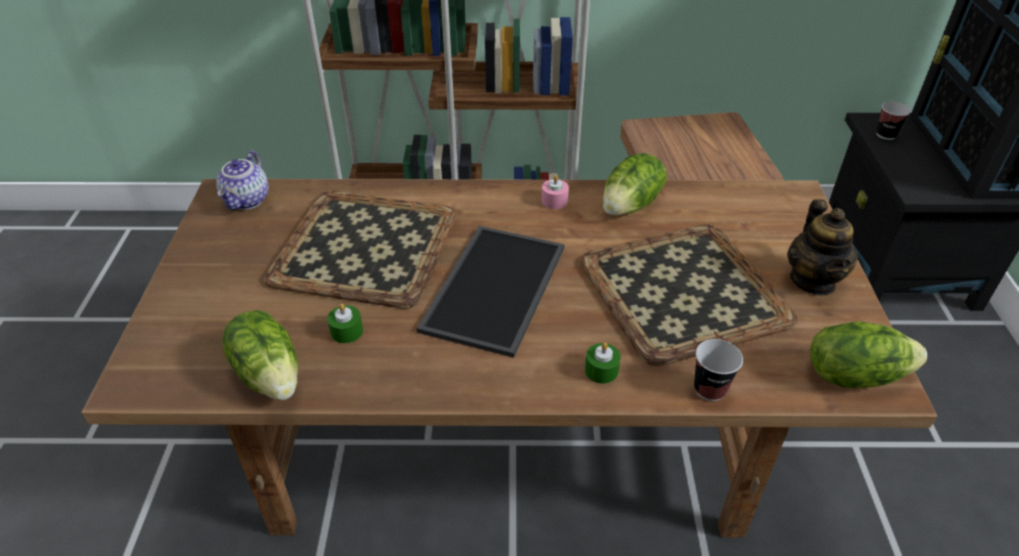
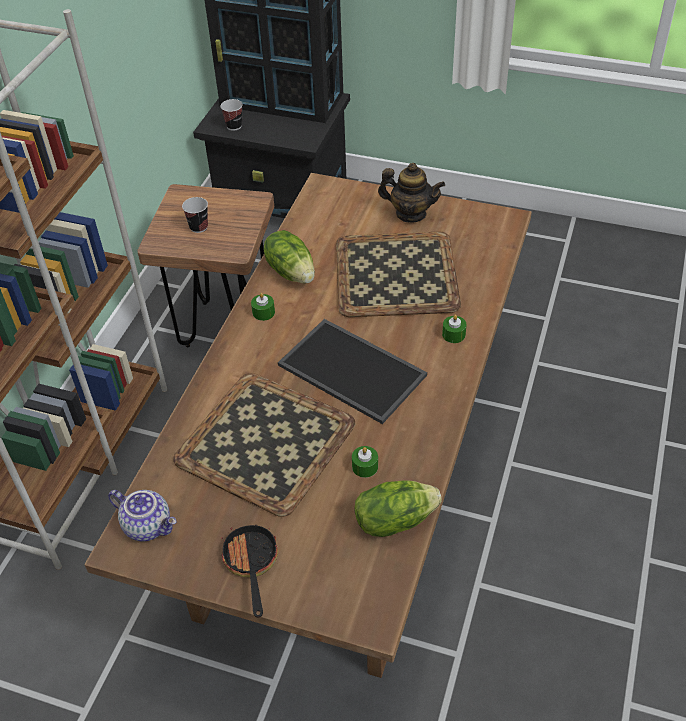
camera: 70 degrees left, 5 degrees up
pink candle [542,175,569,209] -> green candle [251,293,275,321]
cup [694,339,743,401] -> cup moved to [182,197,208,233]
lettuce [810,321,927,388] -> none
none -> frying pan [221,525,278,618]

